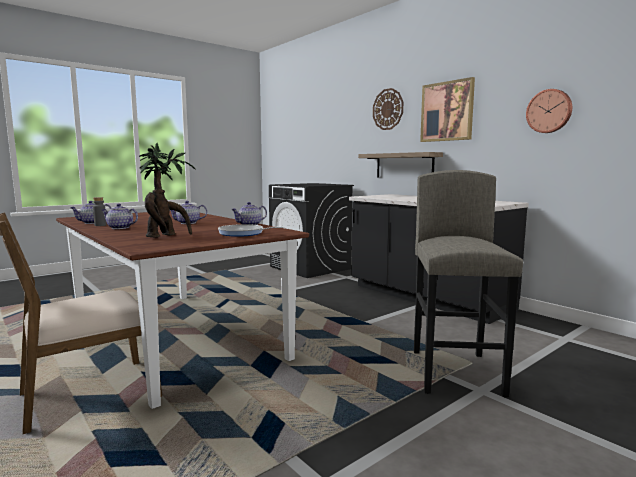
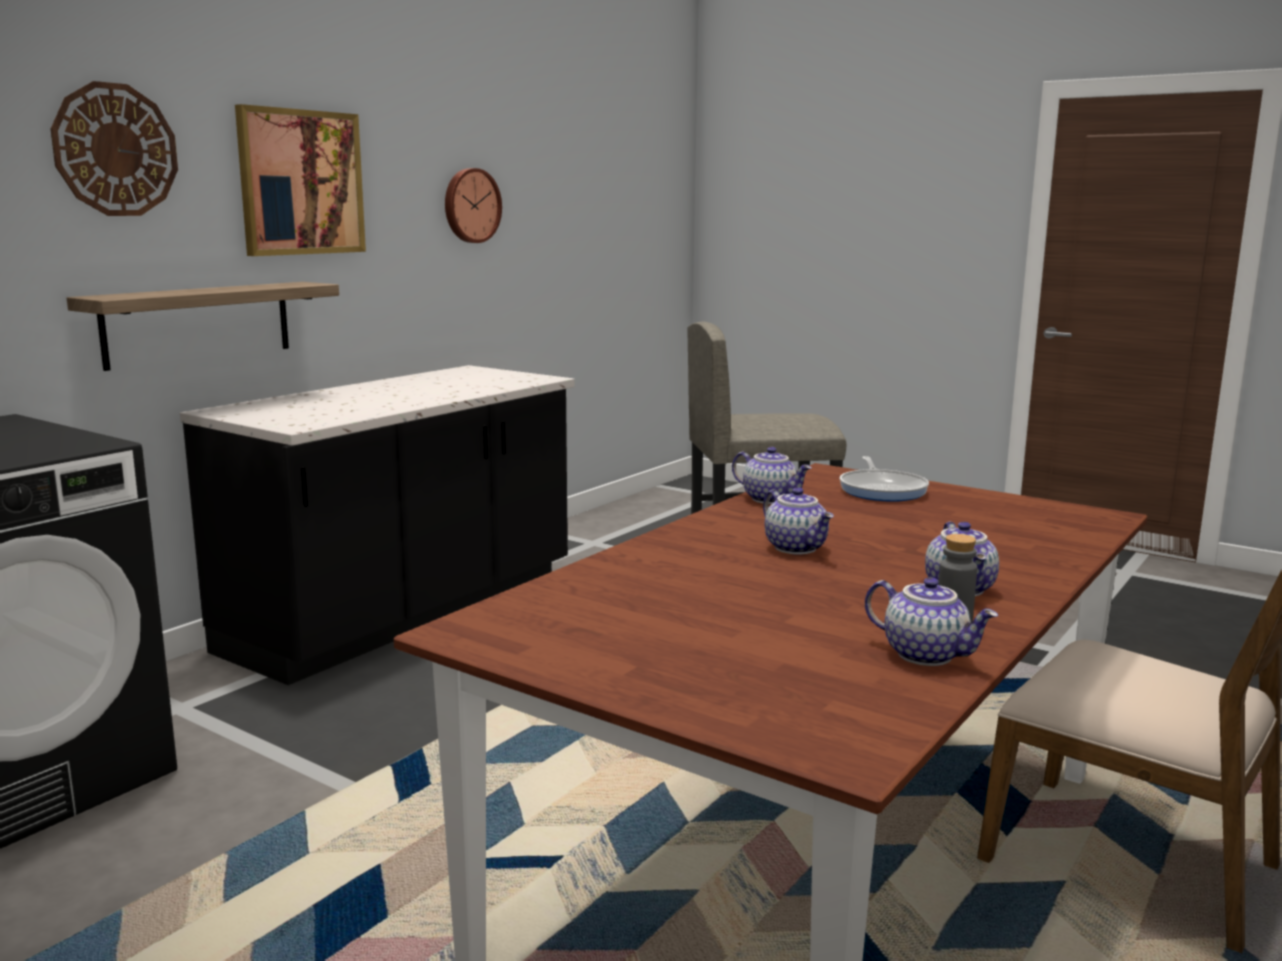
camera: 105 degrees left, 5 degrees up
potted plant [139,143,196,237] -> none

